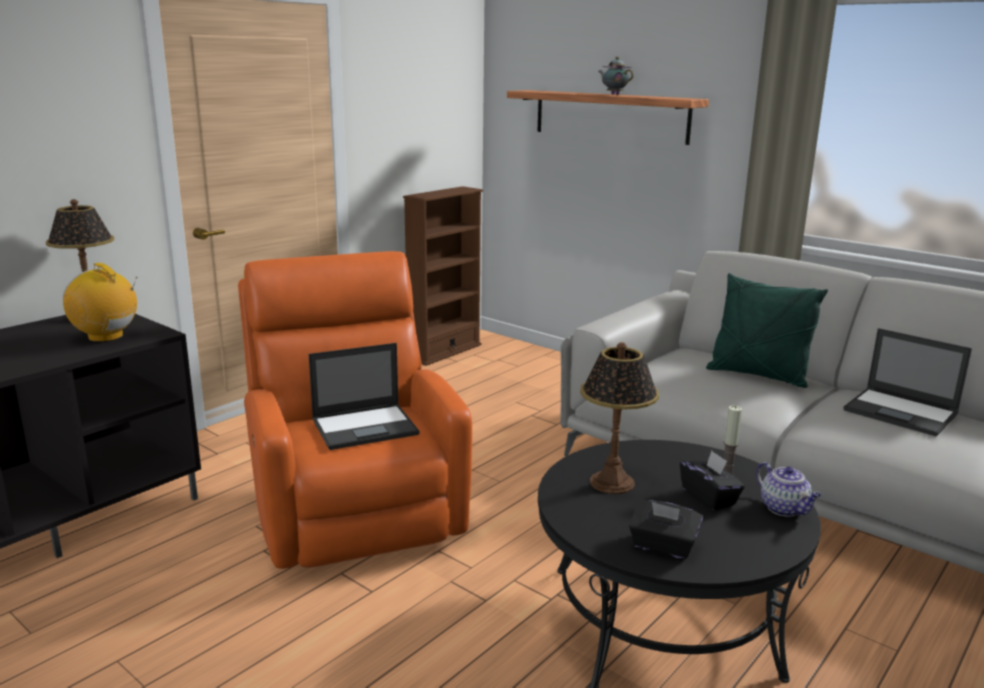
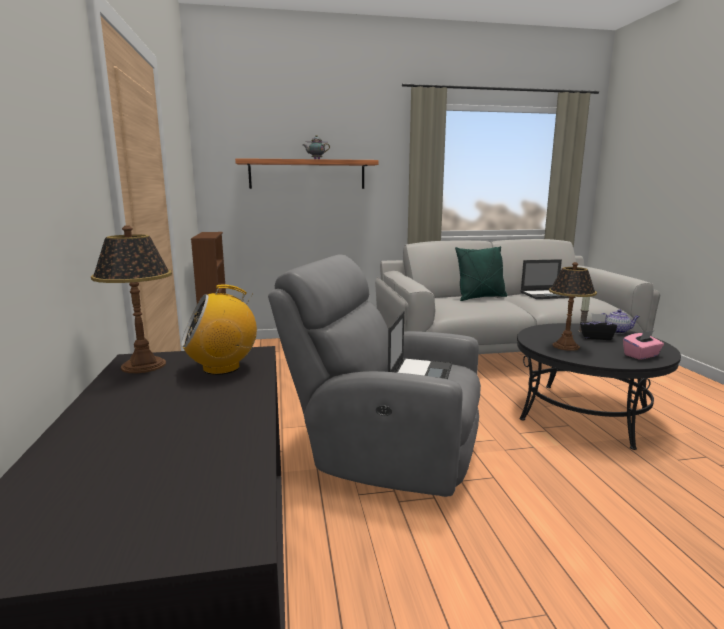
camera: 50 degrees left, 5 degrees down
orange armchair [238,251,472,569] -> grey armchair [268,254,481,497]
black tissue box [629,500,703,559] -> pink tissue box [623,331,664,360]

